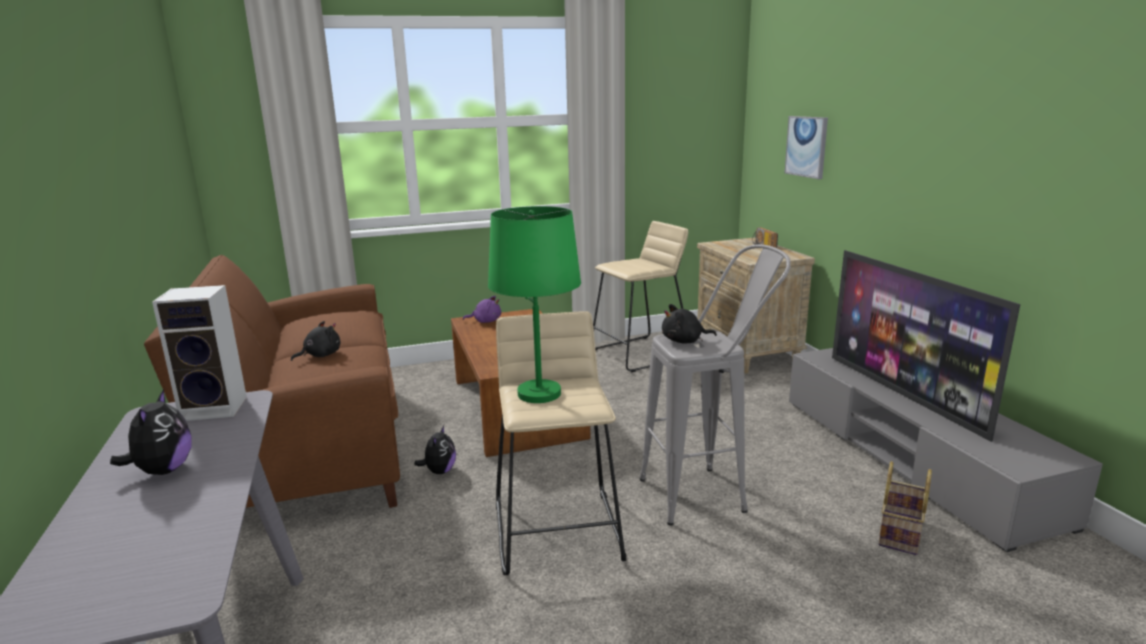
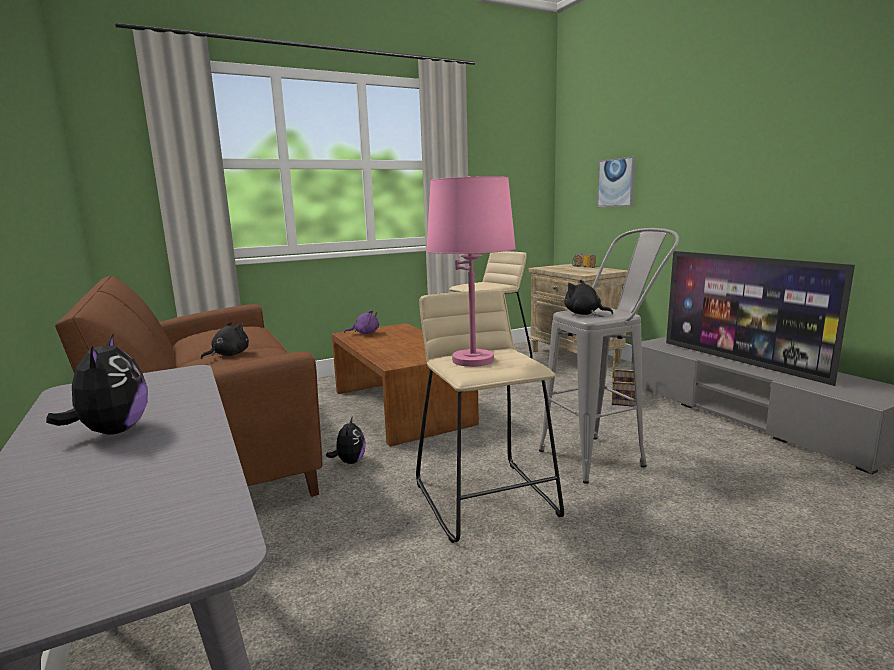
camera: 10 degrees left, 5 degrees down
speaker [152,285,247,421] -> none
green table lamp [488,206,581,403] -> pink table lamp [426,176,516,367]
black plush toy [662,304,717,344] -> black plush toy turned 60 degrees clockwise [564,280,613,315]
basket [878,461,932,555] -> basket moved to [612,352,636,407]

